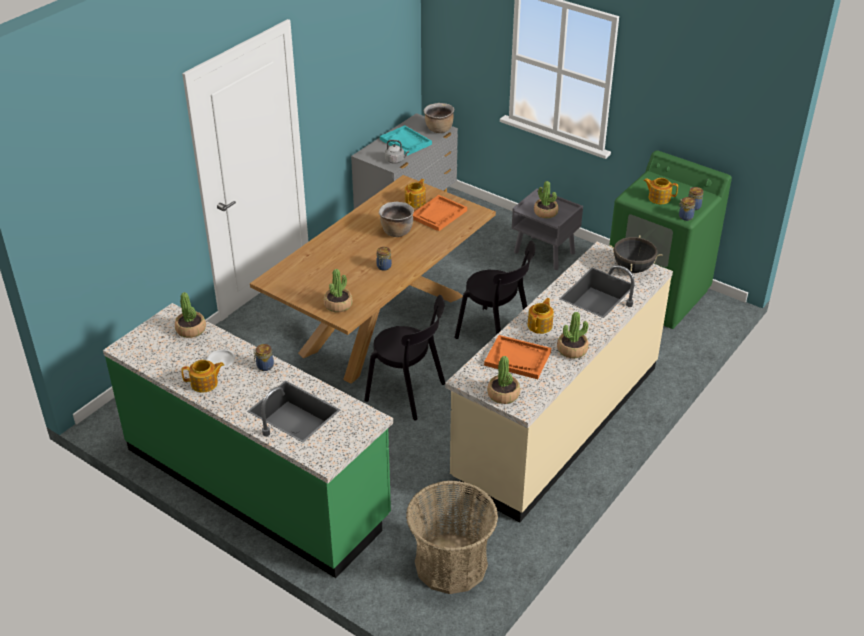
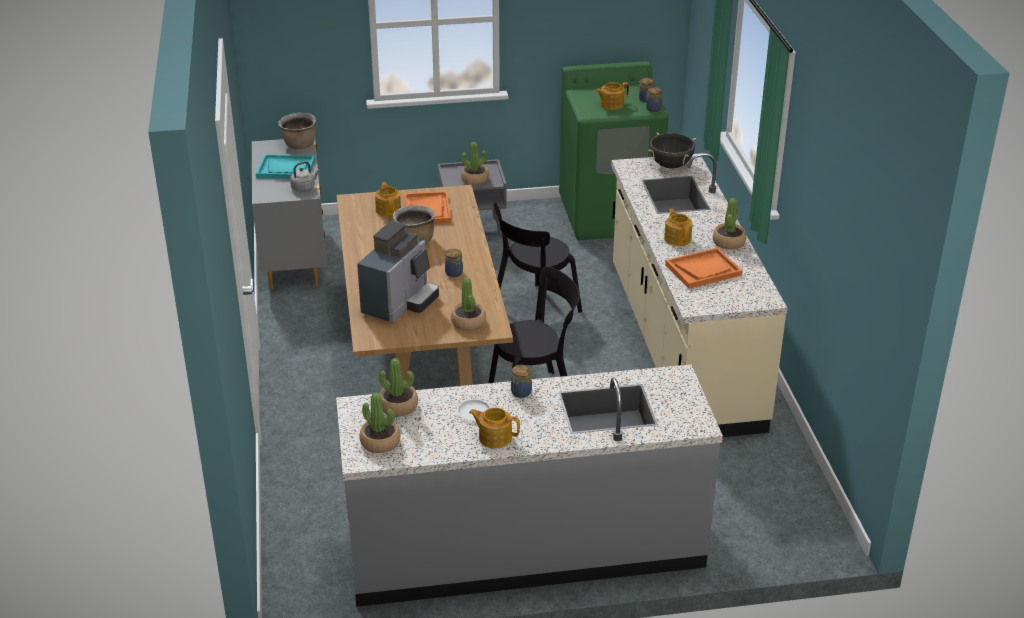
camera: 45 degrees left, 5 degrees down
green counter [103,303,393,578] -> grey counter [336,364,723,607]
teapot [181,360,224,393] -> teapot turned 105 degrees counterclockwise [469,407,520,448]
basket [406,480,498,594] -> none
black chair [454,240,535,339] -> black chair turned 150 degrees clockwise [493,203,582,320]
potted plant [487,356,520,404] -> potted plant moved to [360,393,400,453]
none -> coffee machine [357,221,439,323]

